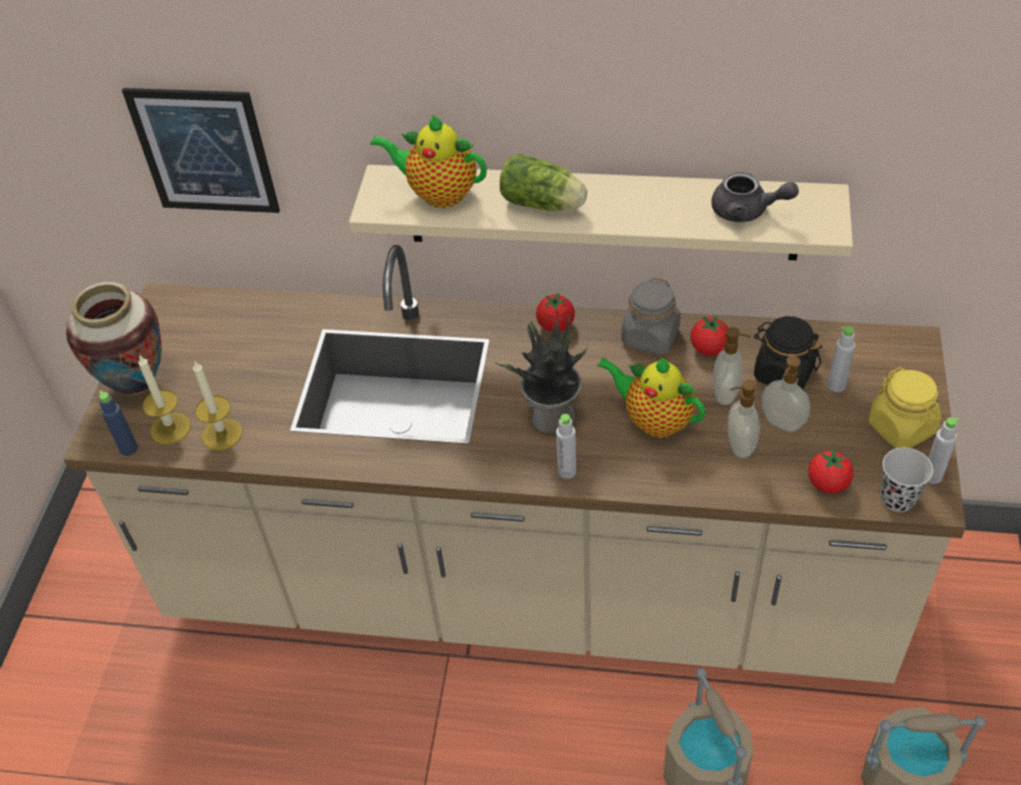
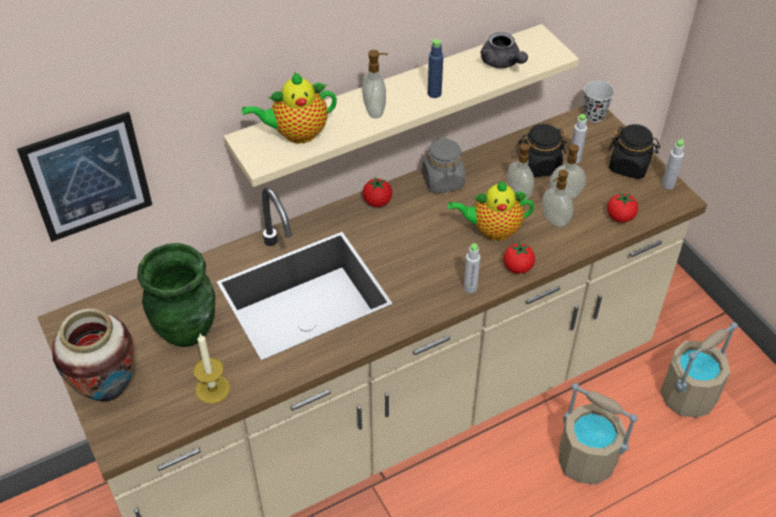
camera: 40 degrees left, 0 degrees up
blue bottle [99,390,138,456] -> blue bottle moved to [428,39,444,98]
candle [138,356,191,445] -> none
potted plant [495,316,589,434] -> none
lettuce [500,154,587,211] -> soap dispenser [362,50,388,118]
tomato [691,316,728,356] -> tomato moved to [503,242,535,274]
grey teapot [711,171,799,222] -> grey teapot turned 75 degrees clockwise [480,32,528,68]
yellow jar [869,367,941,449] -> black jar [608,124,660,179]
black cup [880,448,933,512] -> black cup moved to [584,81,614,122]
none -> green vase [137,243,215,347]

